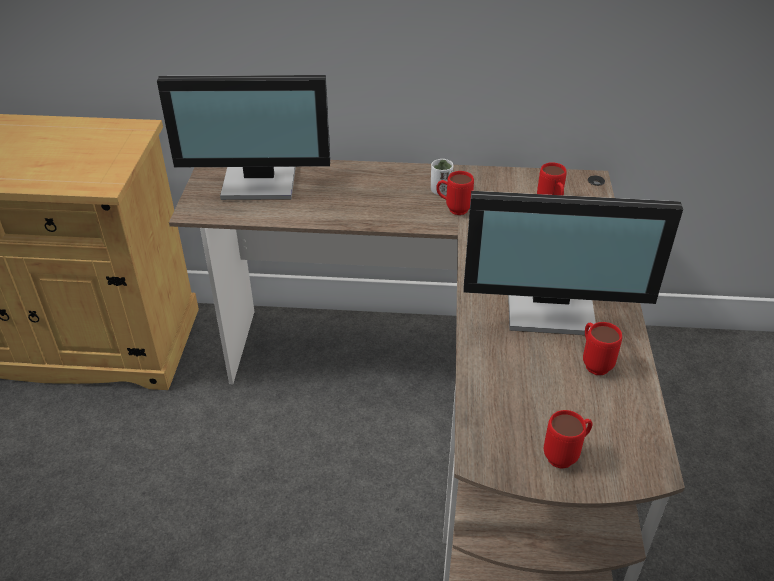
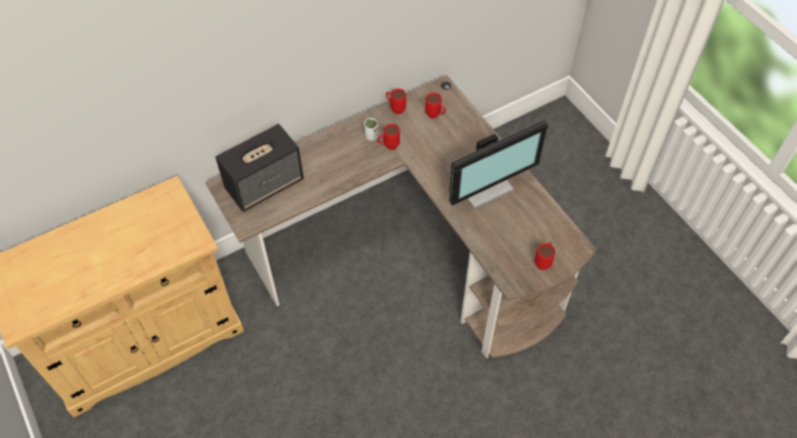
camera: 35 degrees left, 15 degrees up
monitor [157,75,330,200] -> speaker [215,124,304,212]
red mug [583,322,622,375] -> red mug moved to [386,88,406,114]

